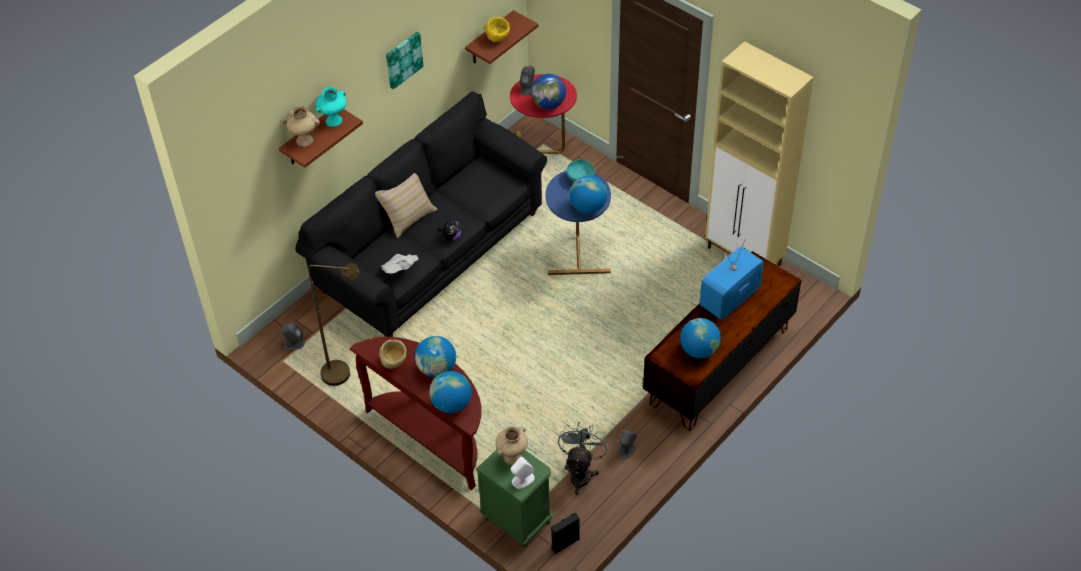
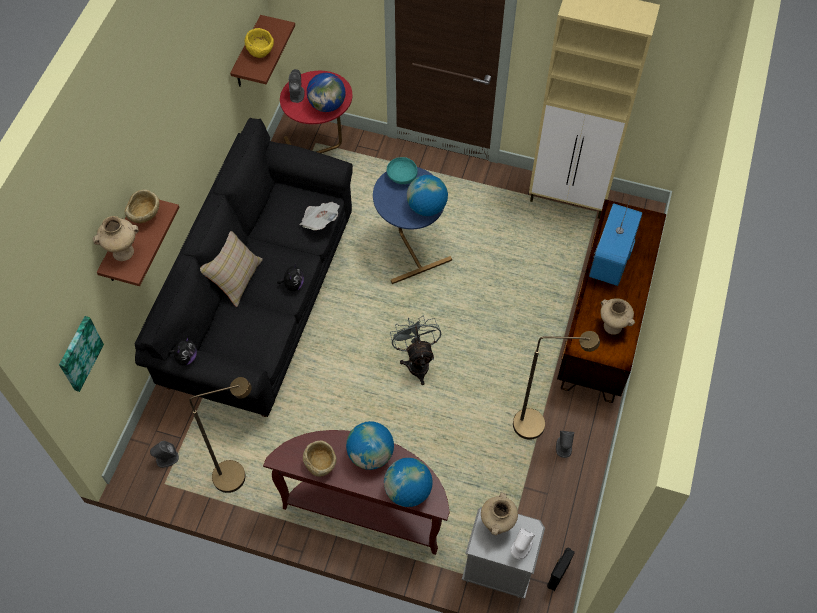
camera: 25 degrees left, 10 degrees up
turquoise vase [316,87,346,127] -> beige bowl [125,189,160,223]
newspaper [381,254,418,274] -> newspaper moved to [300,202,340,230]
picture [386,32,423,89] -> picture moved to [59,316,104,392]
green nightstand [476,449,553,547] -> grey nightstand [462,507,545,599]
grey fan [558,422,608,495] -> grey fan moved to [390,316,441,385]
globe [680,318,721,359] -> beige vase [600,298,635,335]
none -> plush toy [168,337,197,365]
none -> brown floor lamp [513,331,600,440]

